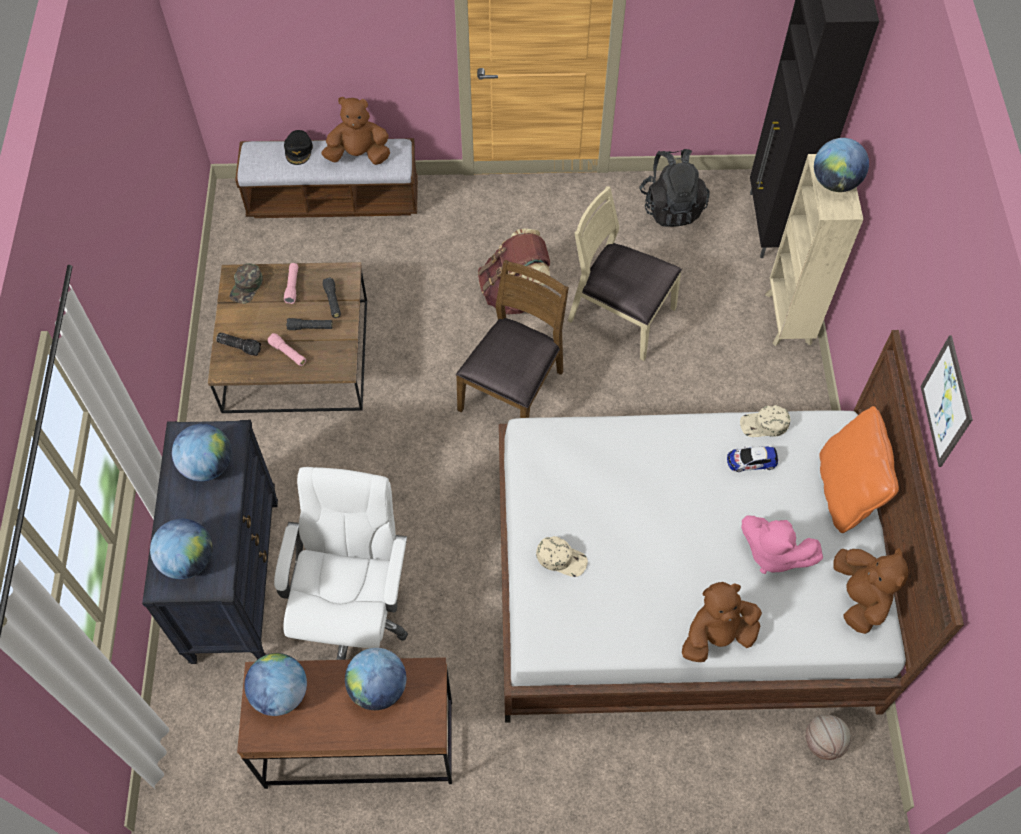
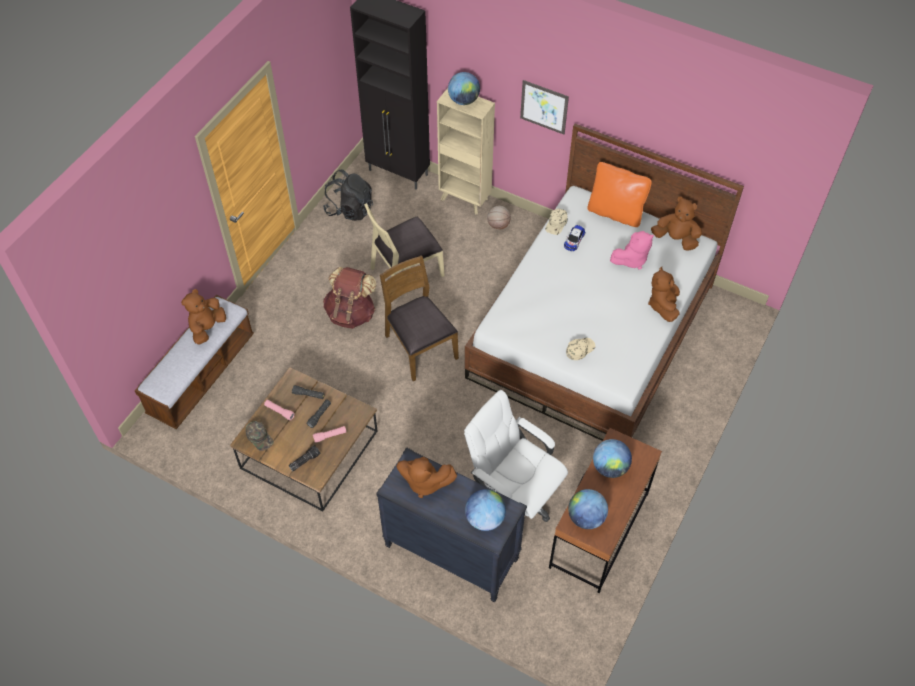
camera: 60 degrees left, 5 degrees down
globe [172,424,231,481] -> brown plush toy [396,457,457,498]
black cap [284,130,313,165] -> none
basketball [806,714,851,760] -> basketball moved to [487,206,511,229]
picture [921,335,973,467] -> picture moved to [520,80,569,134]

